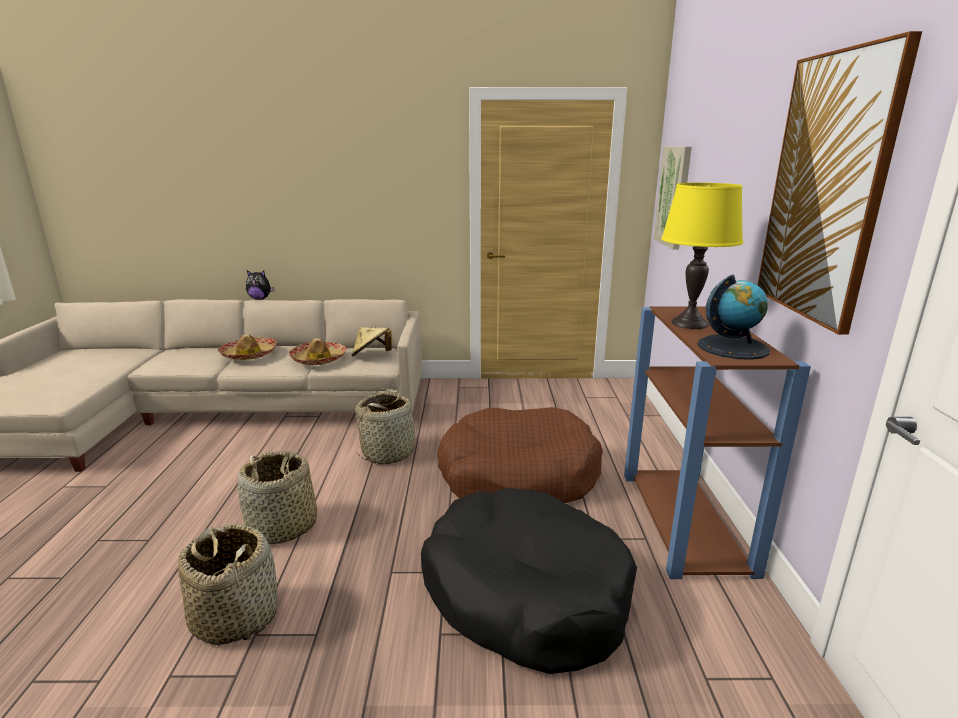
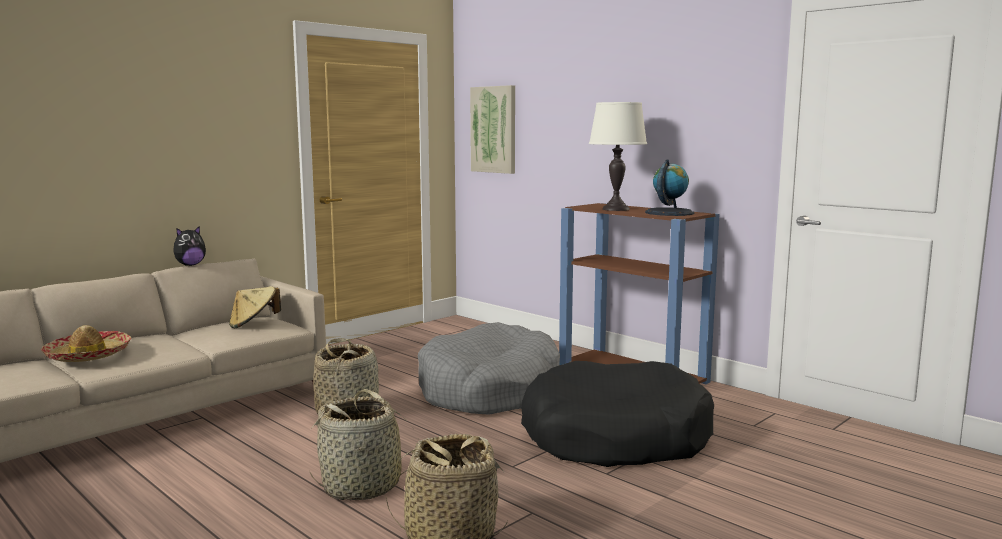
camera: 45 degrees left, 10 degrees down
plush toy [246,270,275,300] -> plush toy moved to [173,226,206,266]
hat [289,338,347,365] -> none
brown dog bed [437,407,603,503] -> grey dog bed [418,322,560,415]
yellow table lamp [661,183,743,329] -> white table lamp [589,102,647,211]
picture [758,31,922,335] -> none

